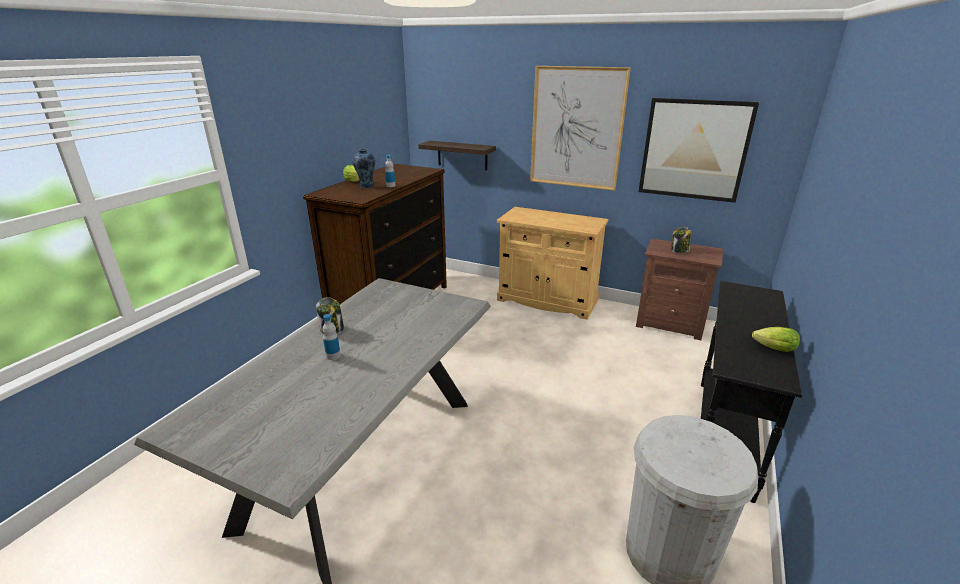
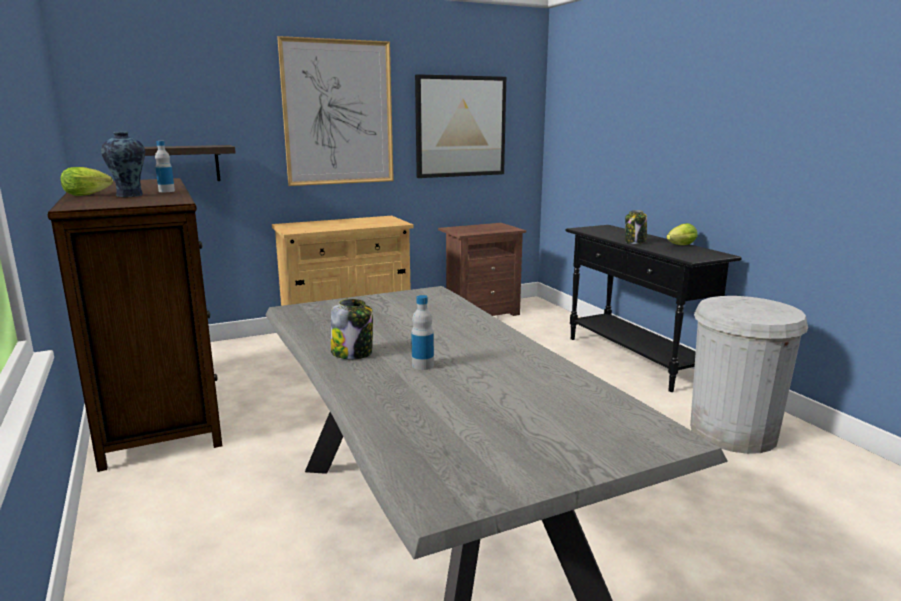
camera: 50 degrees left, 10 degrees down
jar [671,227,691,253] -> jar moved to [625,210,647,244]

